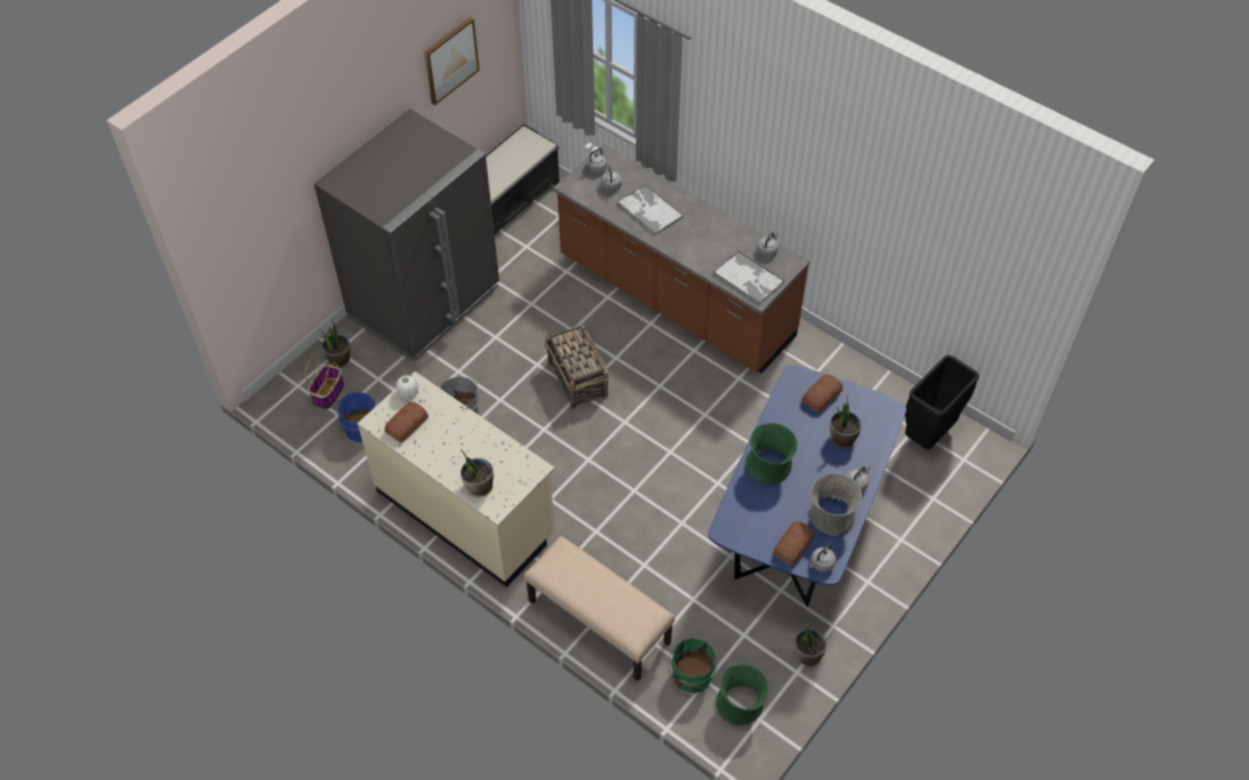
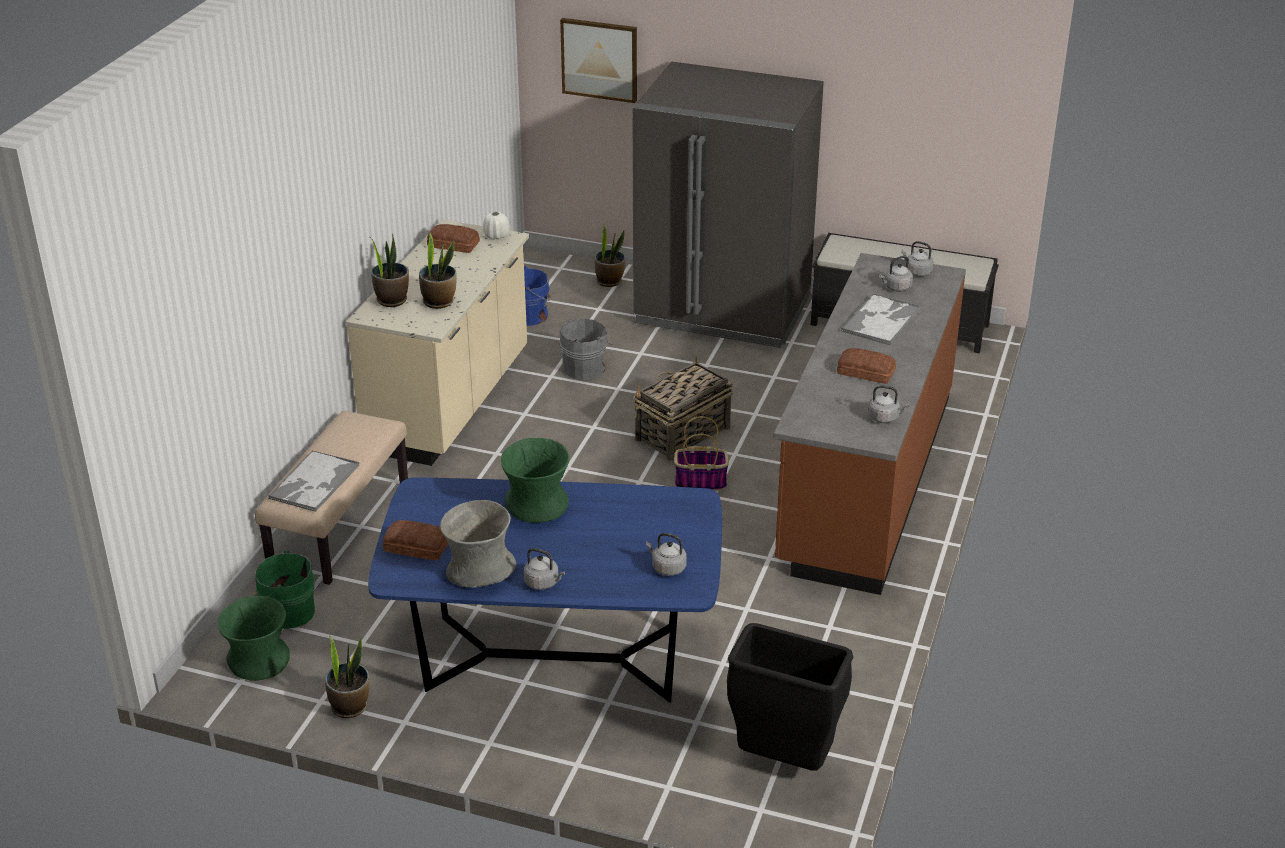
camera: 70 degrees right, 20 degrees down
basket [305,356,345,410] -> basket moved to [674,416,729,491]
picture [424,17,479,105] -> picture moved to [560,18,637,103]
tray [714,251,785,305] -> tray moved to [268,450,360,512]
bread [802,374,843,413] -> bread moved to [837,348,896,384]
grey kettle [809,544,836,572] -> grey kettle moved to [646,533,687,576]
potted plant [830,396,862,449] -> potted plant moved to [419,233,456,309]

